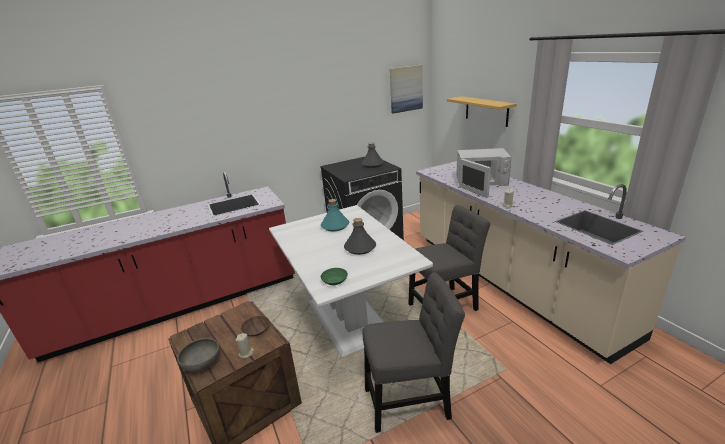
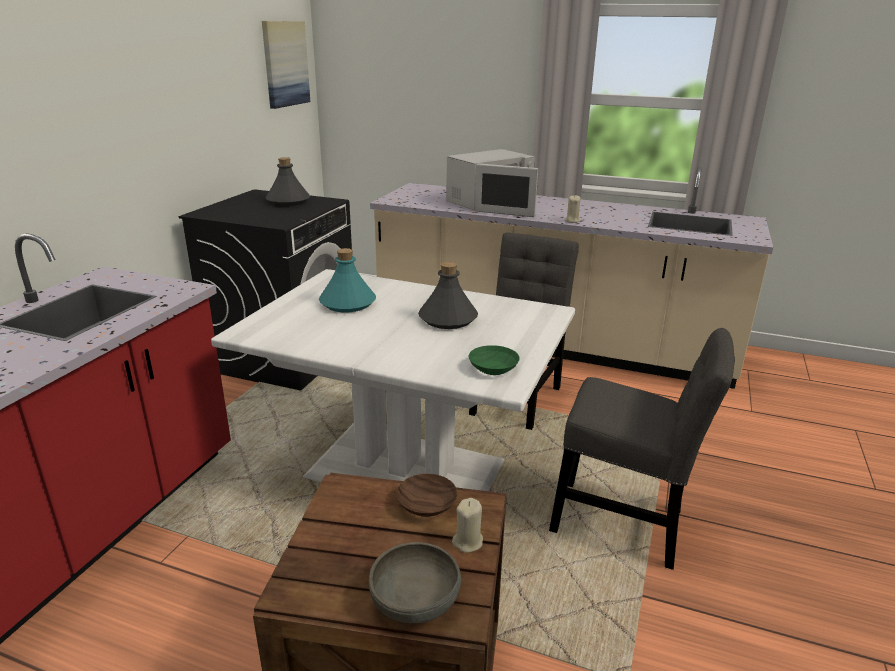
camera: 45 degrees left, 0 degrees up
grey chair [363,272,465,433] -> grey chair turned 75 degrees clockwise [549,328,735,570]
shelf [447,96,517,127] -> none

